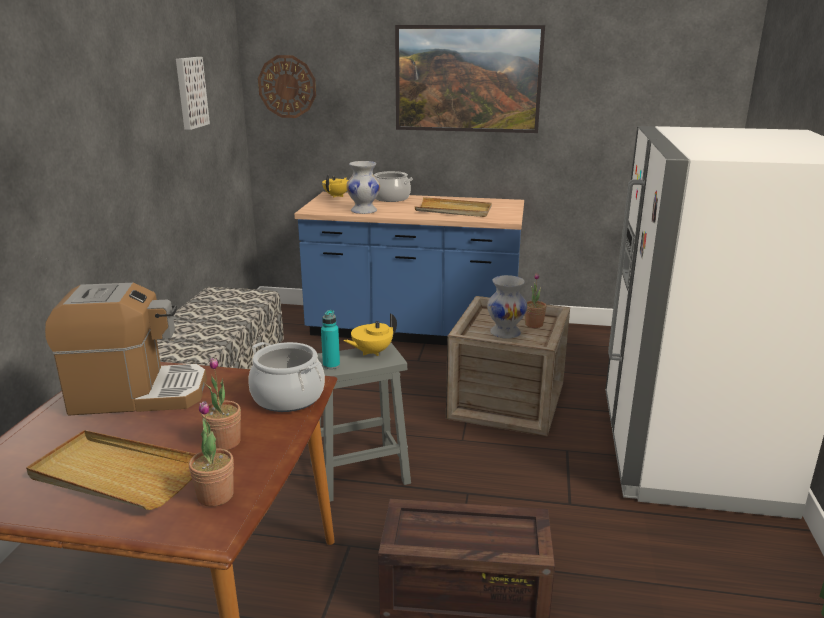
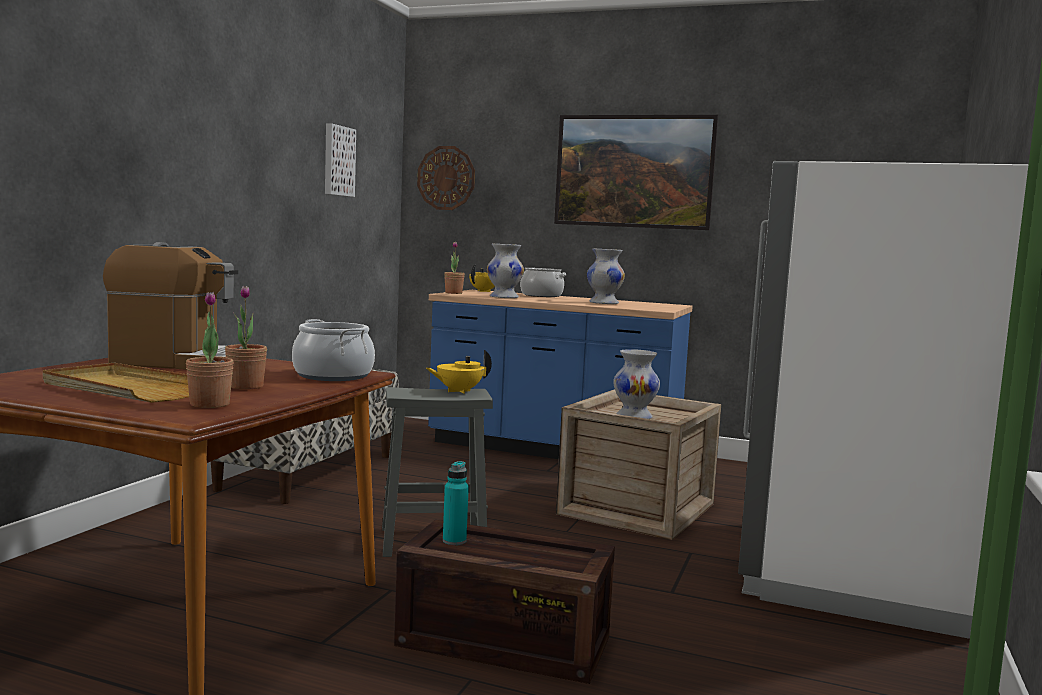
camera: 10 degrees right, 15 degrees down
turquoise bottle [321,310,340,369] -> turquoise bottle moved to [443,461,469,545]
beige tray [415,197,492,217] -> white vase [587,249,625,304]
potted plant [525,273,547,328] -> potted plant moved to [444,242,465,294]

